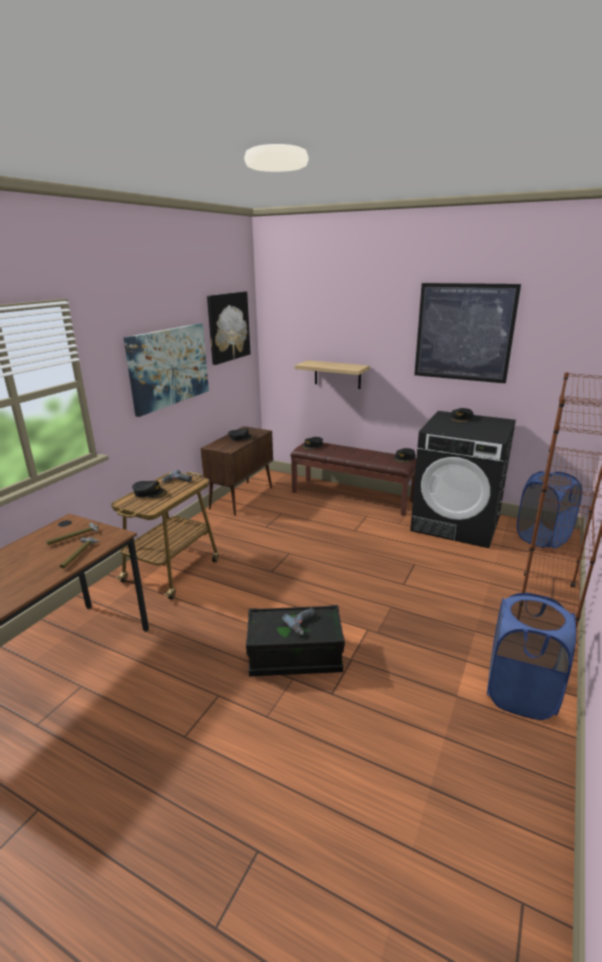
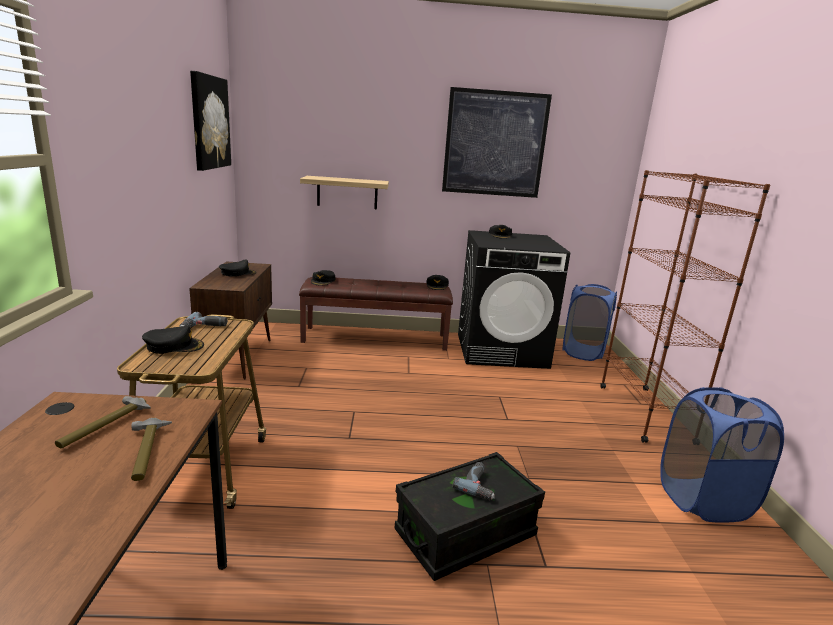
camera: 30 degrees left, 5 degrees down
picture [123,323,209,417] -> none

